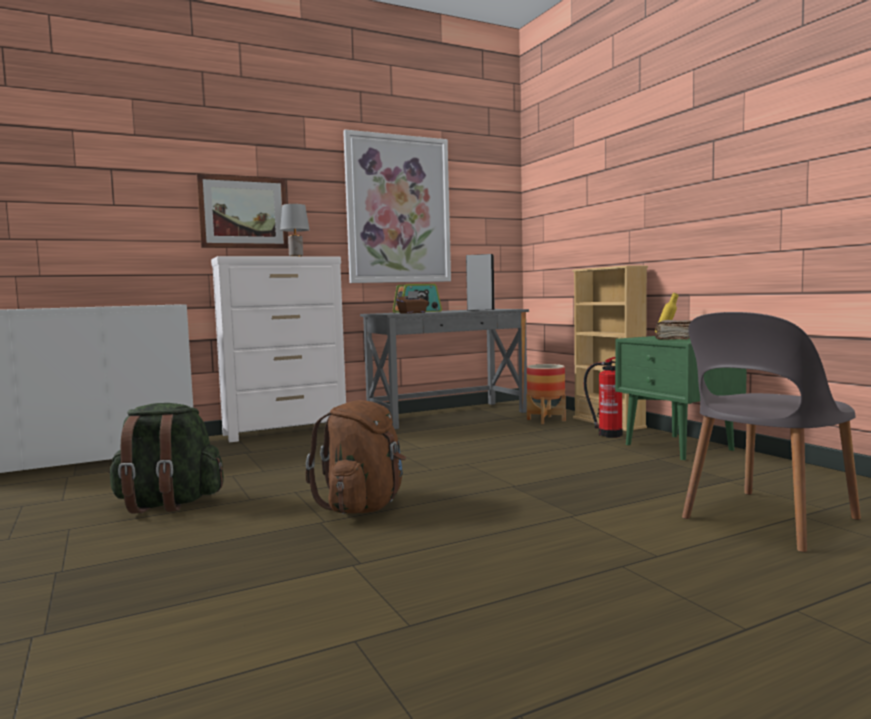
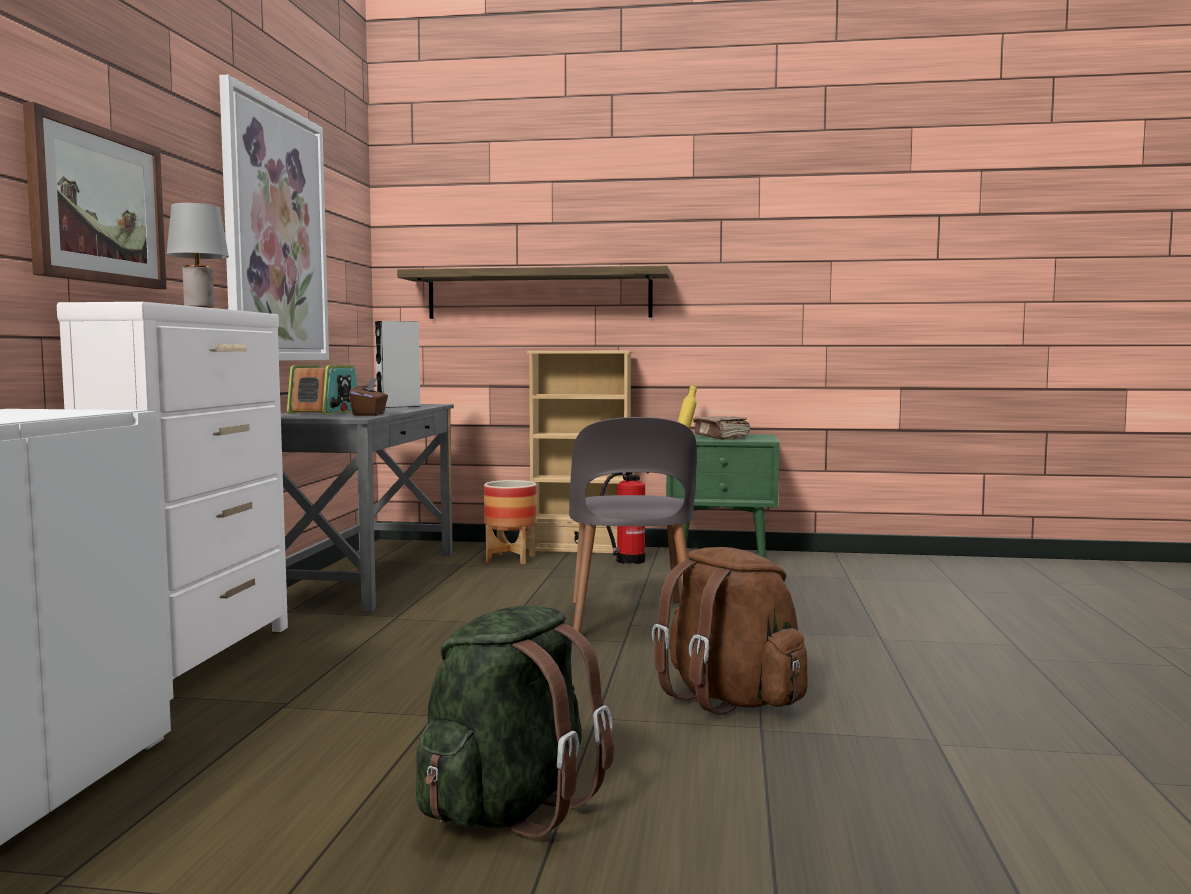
camera: 55 degrees left, 0 degrees up
grey chair [682,312,861,552] -> grey chair moved to [569,417,697,633]
none -> shelf [397,266,670,319]

